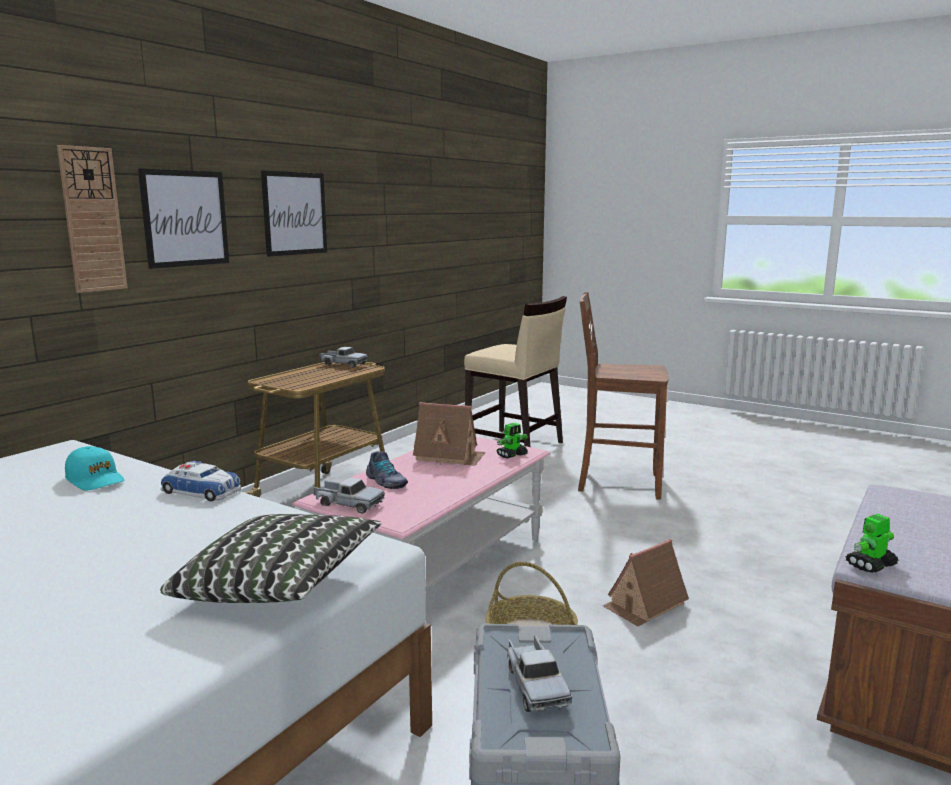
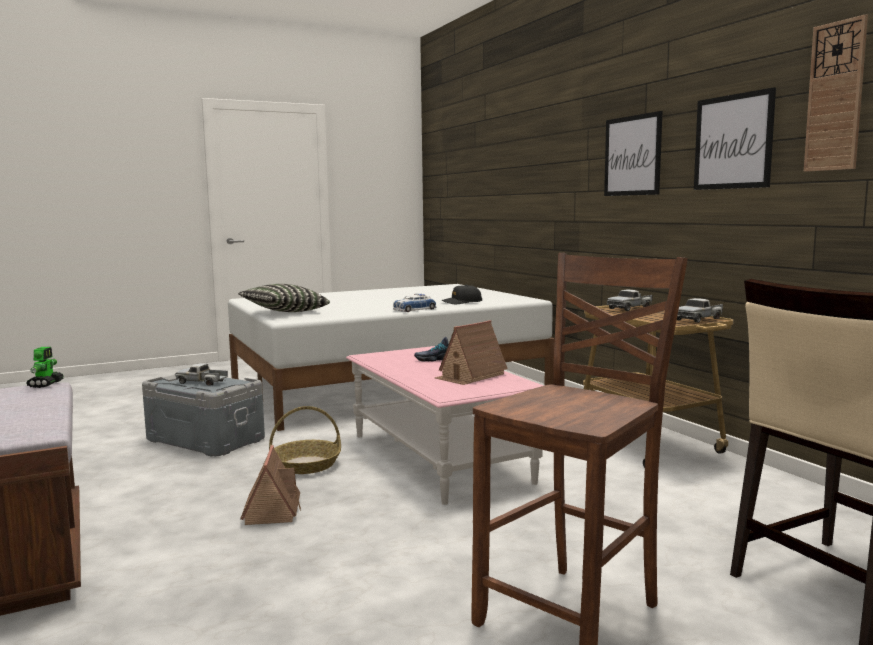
camera: 120 degrees right, 5 degrees down
wall clock [57,145,127,293] -> wall clock moved to [804,14,868,172]
turquoise cap [65,446,124,490] -> black cap [441,285,482,304]
toy truck [313,478,385,513] -> toy truck moved to [607,290,652,311]
toy robot [497,423,528,458] -> none

